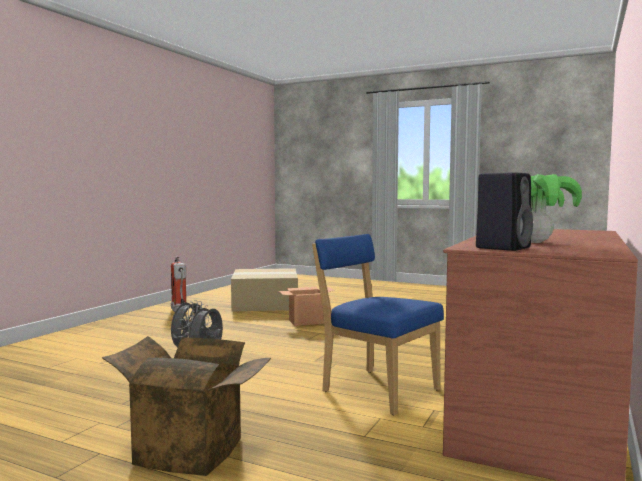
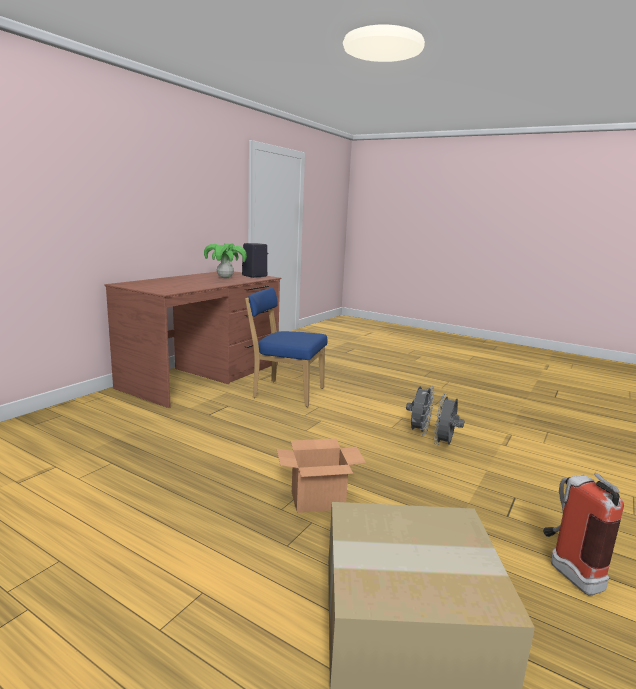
camera: 175 degrees left, 10 degrees up
cardboard box [102,336,271,476] -> none
blue chair [312,234,444,416] -> blue chair turned 150 degrees clockwise [245,288,327,407]

